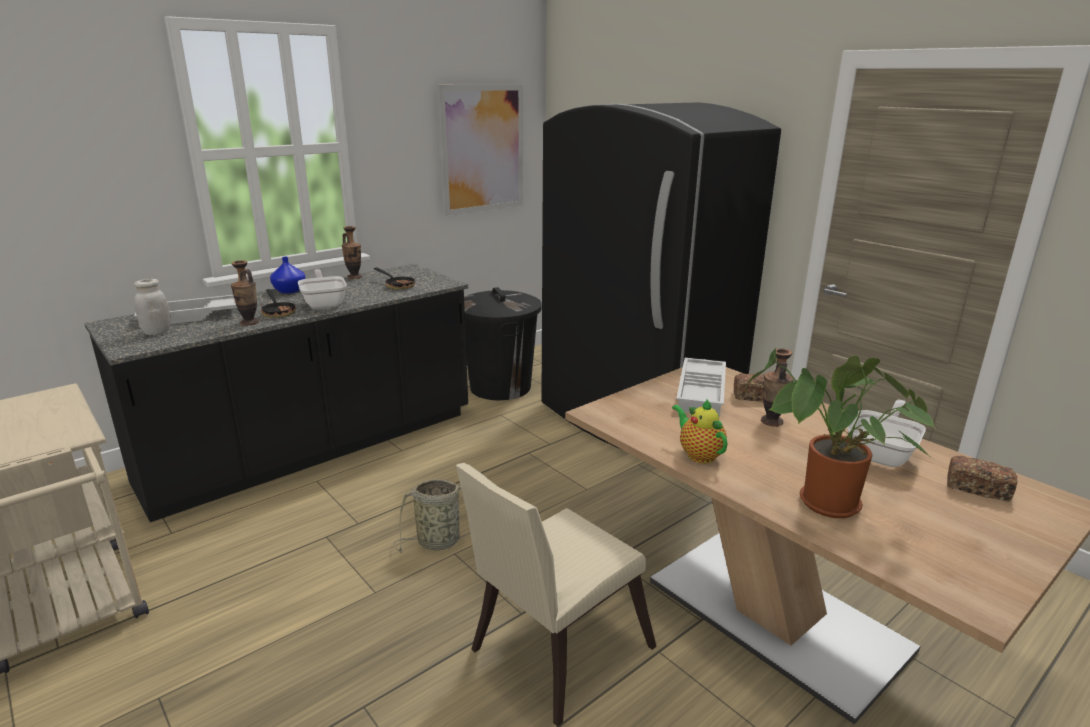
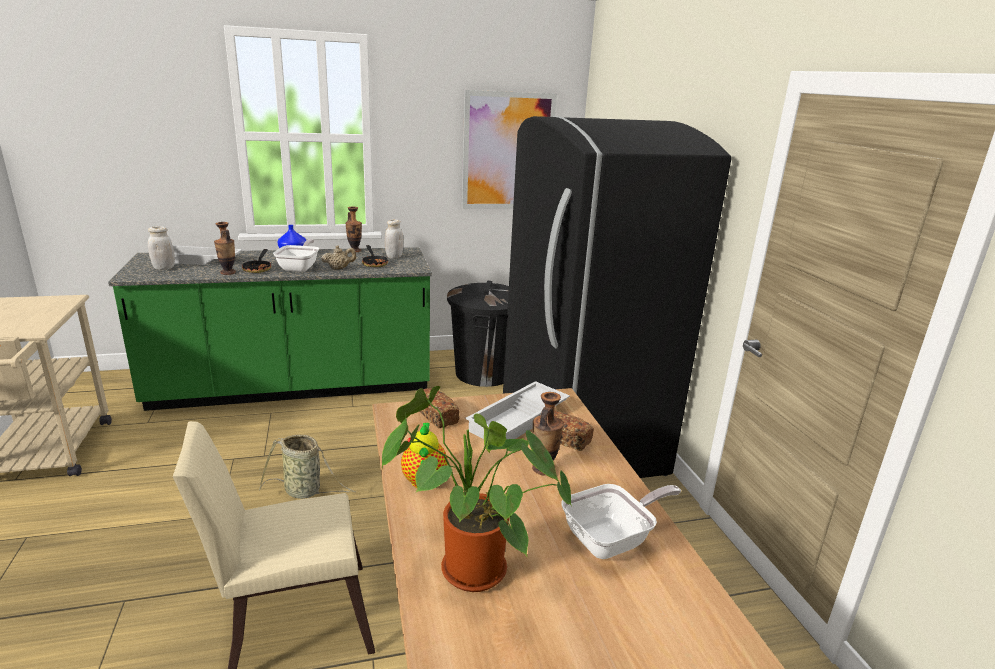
camera: 25 degrees right, 0 degrees up
black counter [84,264,468,522] -> green counter [108,247,432,411]
bread [947,456,1018,502] -> bread moved to [420,388,459,428]
none -> beige teapot [321,245,356,270]
none -> white jar [385,219,403,259]

